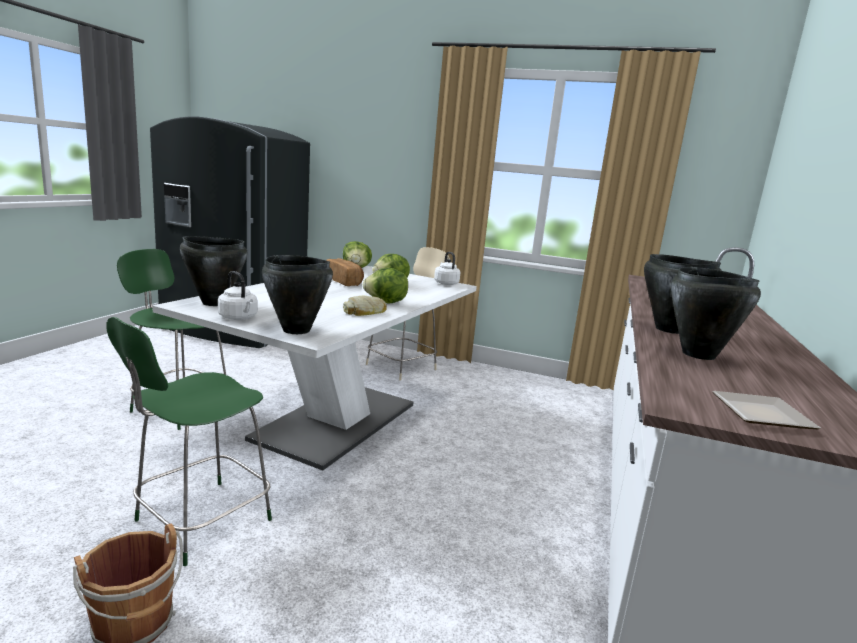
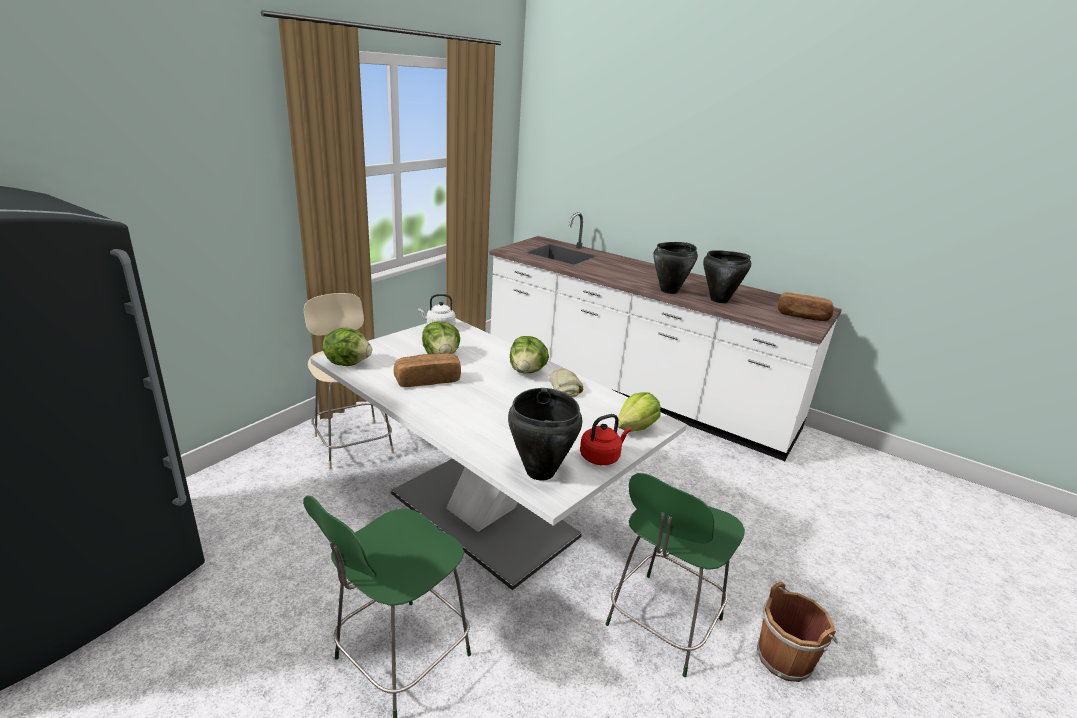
camera: 75 degrees left, 10 degrees up
green chair [106,317,272,566] -> green chair turned 75 degrees clockwise [605,473,745,677]
white kettle [218,271,258,320] -> red kettle [580,414,631,465]
black cooking pot [262,255,333,334] -> lettuce [618,392,661,432]
plate [712,391,820,429] -> bread [777,292,834,321]

